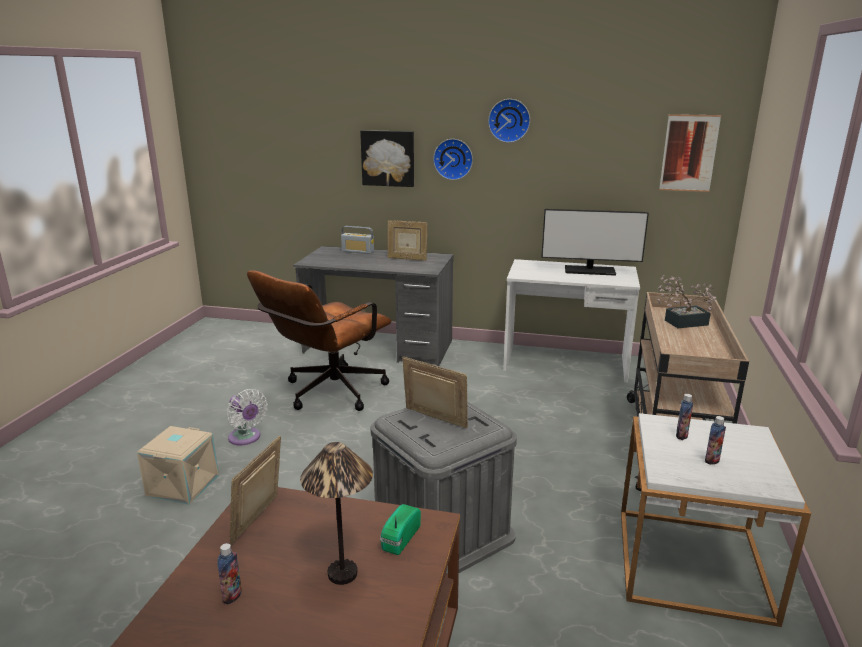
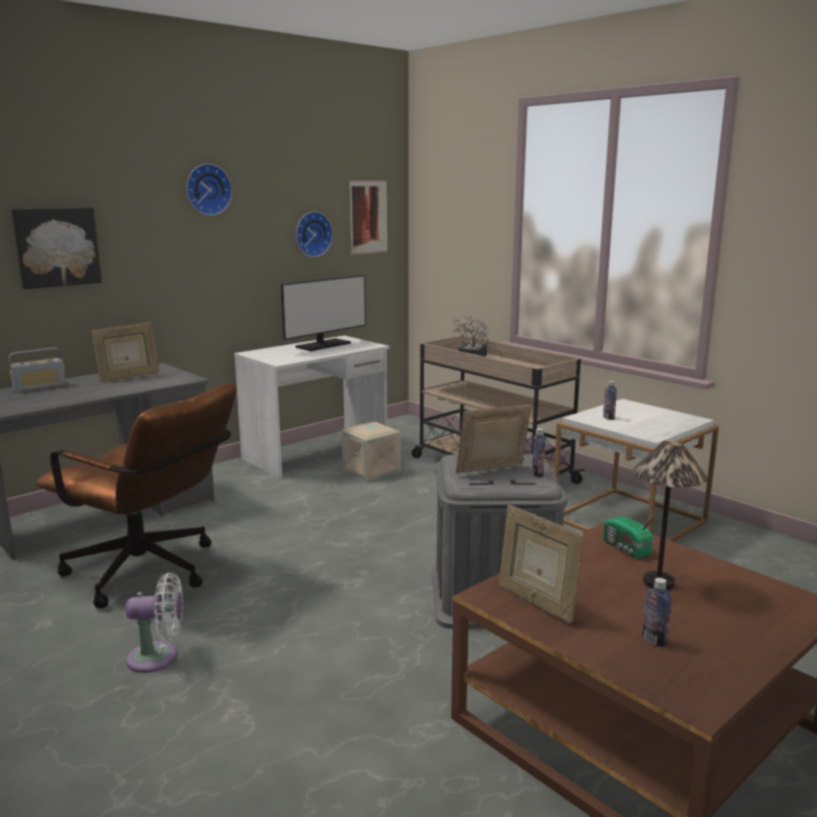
camera: 55 degrees left, 5 degrees down
beige storage box [137,426,219,505] -> beige storage box moved to [342,421,401,481]
brown office chair [247,270,391,411] -> brown office chair turned 45 degrees counterclockwise [36,383,237,608]
wall clock [433,139,473,180] -> wall clock moved to [296,212,333,257]
bottle [705,416,726,465] -> bottle moved to [532,428,546,477]

